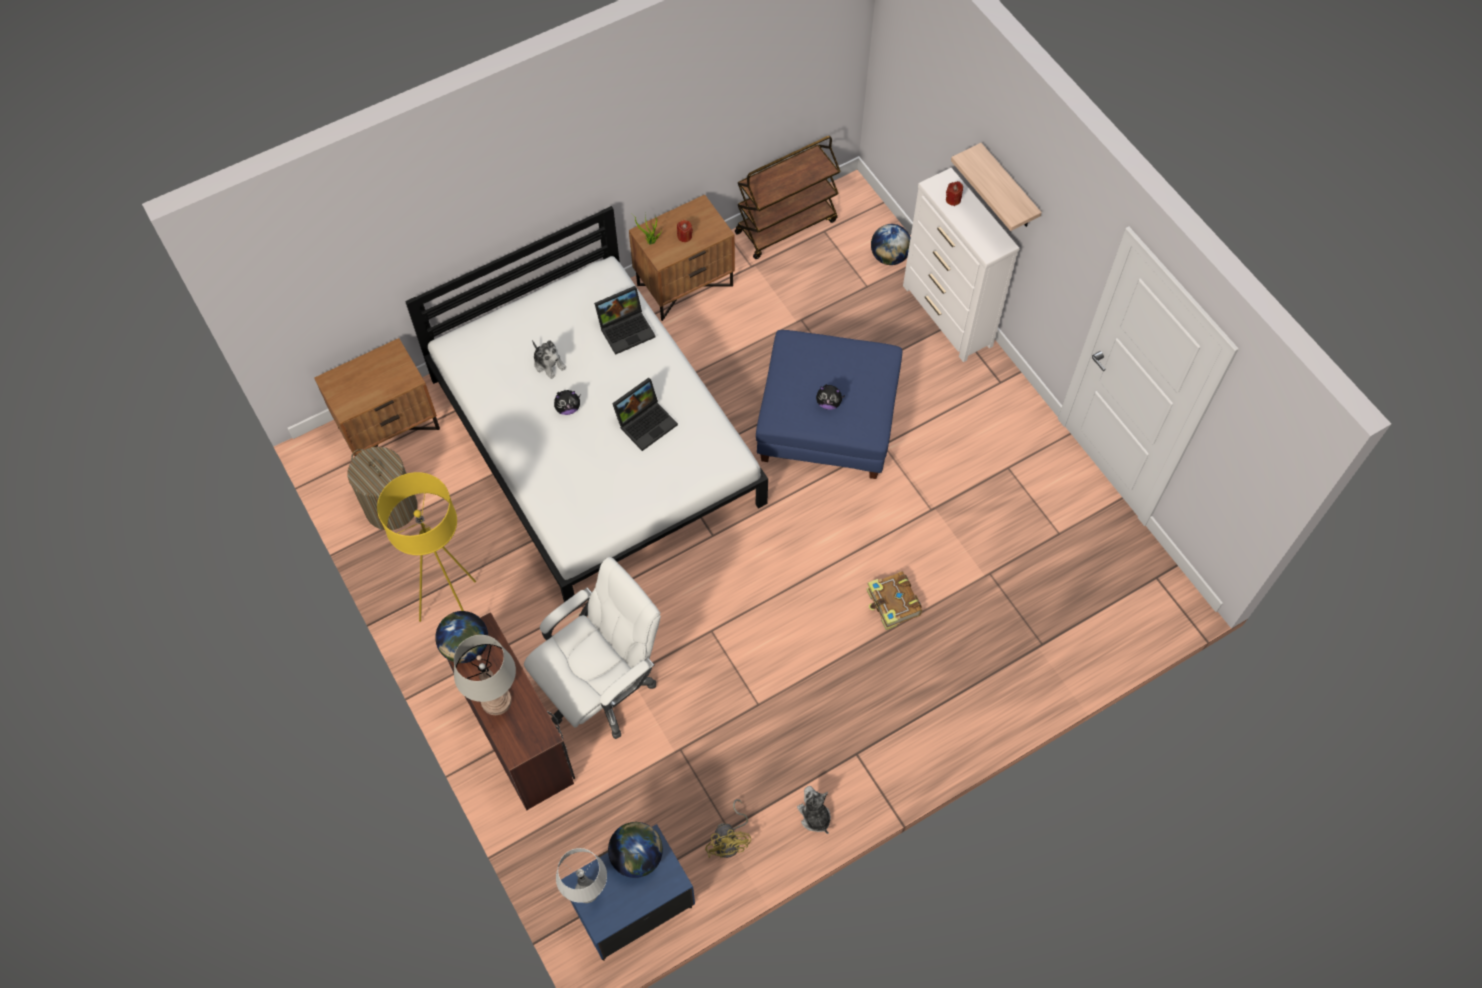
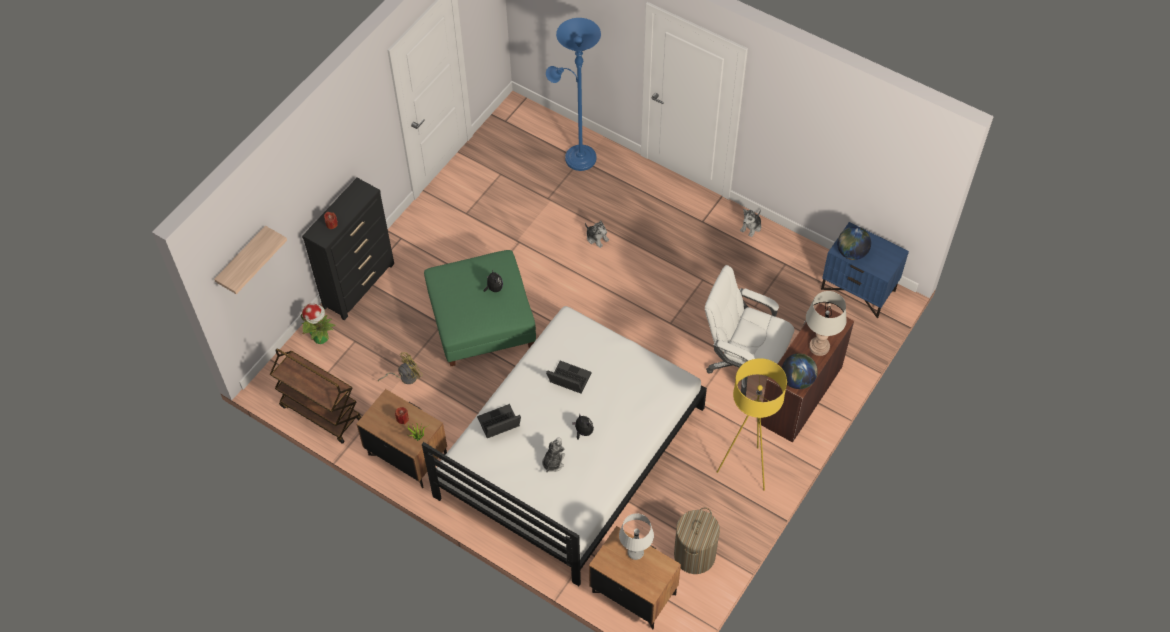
camera: 115 degrees left, 5 degrees down
grey table lamp [556,848,607,903] -> grey table lamp moved to [619,513,654,560]
laptop [594,286,656,355] -> laptop turned 60 degrees counterclockwise [477,404,521,438]
yellow fan [705,799,751,858] -> yellow fan moved to [378,352,423,384]
blue ottoman [756,330,902,479] -> green ottoman [424,250,536,366]
book [866,571,922,630] -> plush toy [585,220,609,248]
globe [871,224,911,265] -> potted plant [301,304,336,344]
white dresser [903,168,1019,362] -> black dresser [302,178,394,320]
shelf [951,143,1042,231] -> shelf moved to [214,226,287,294]
none -> blue floor lamp [546,18,601,171]

